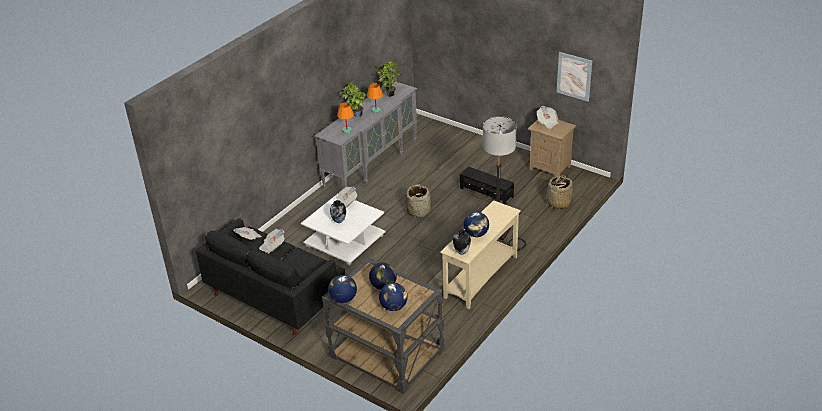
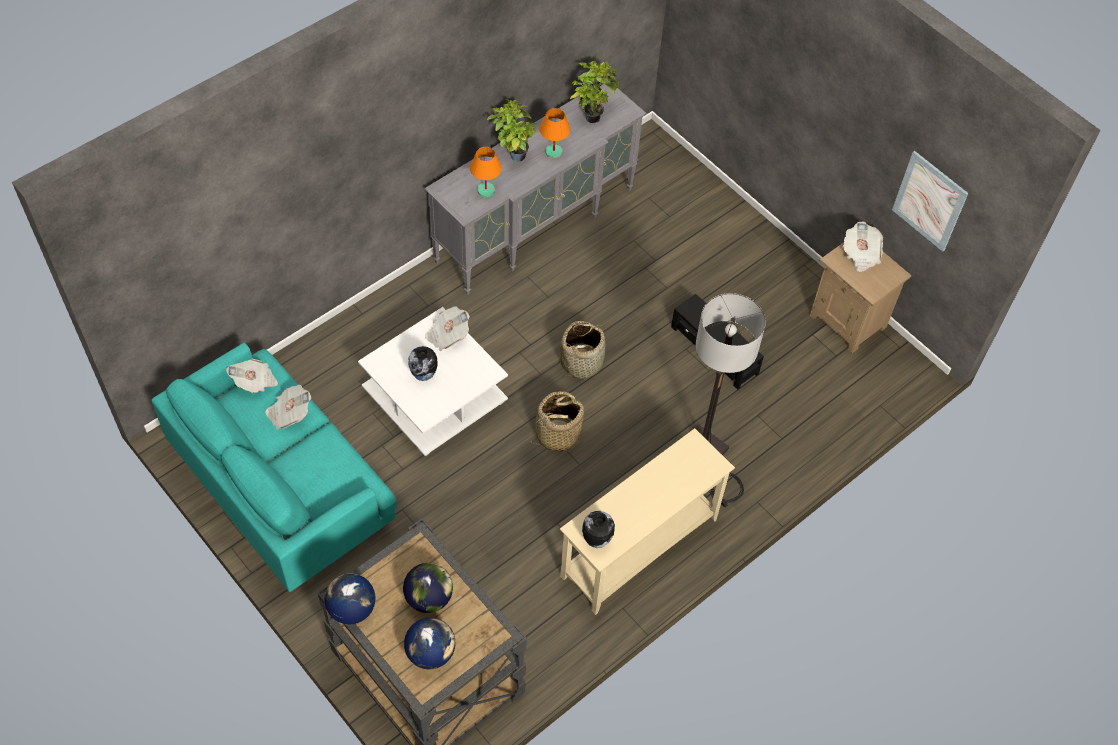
camera: 10 degrees right, 20 degrees up
black sofa [196,218,345,335] -> turquoise sofa [151,343,397,592]
globe [464,212,489,237] -> none
basket [547,175,573,209] -> basket moved to [530,391,584,451]

